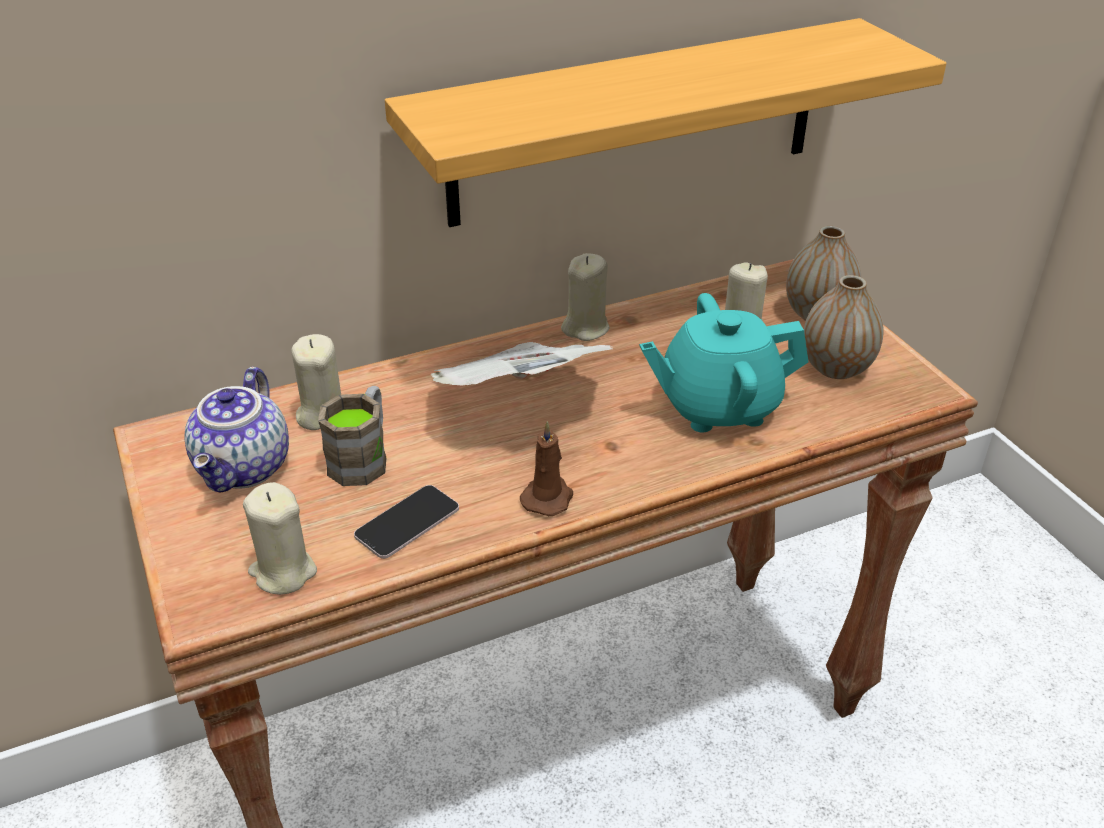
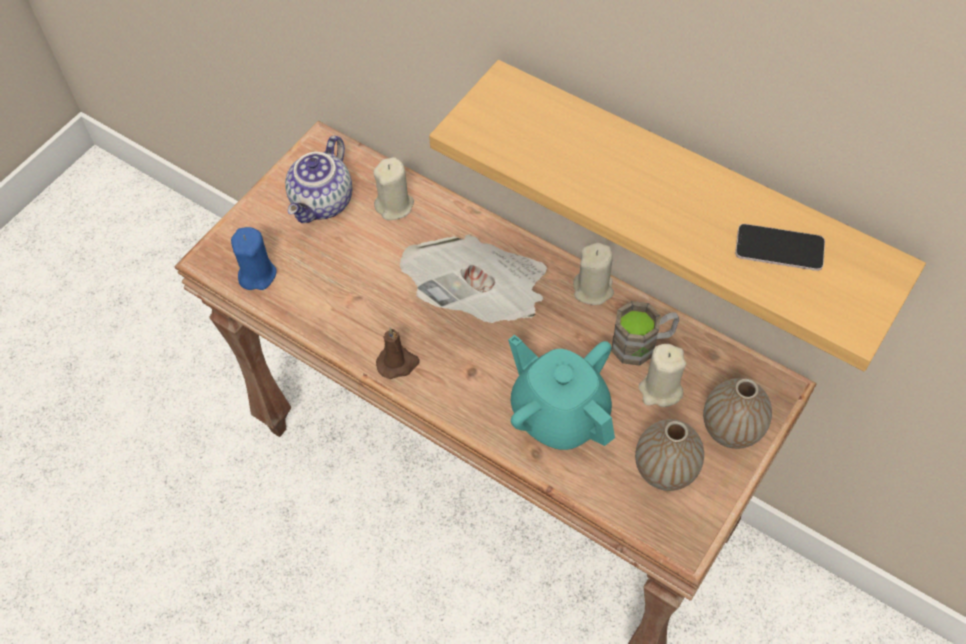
camera: 60 degrees right, 20 degrees up
teapot [184,367,289,493] -> teapot turned 45 degrees counterclockwise [285,135,352,223]
beige candle [243,482,317,595] -> blue candle [231,227,277,290]
brown mug [318,386,386,486] -> brown mug moved to [611,301,679,366]
phone [354,485,459,559] -> phone moved to [735,224,825,271]

